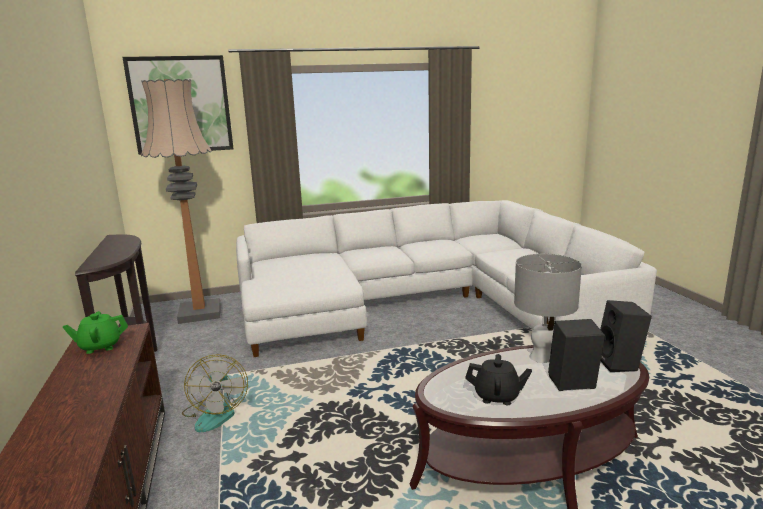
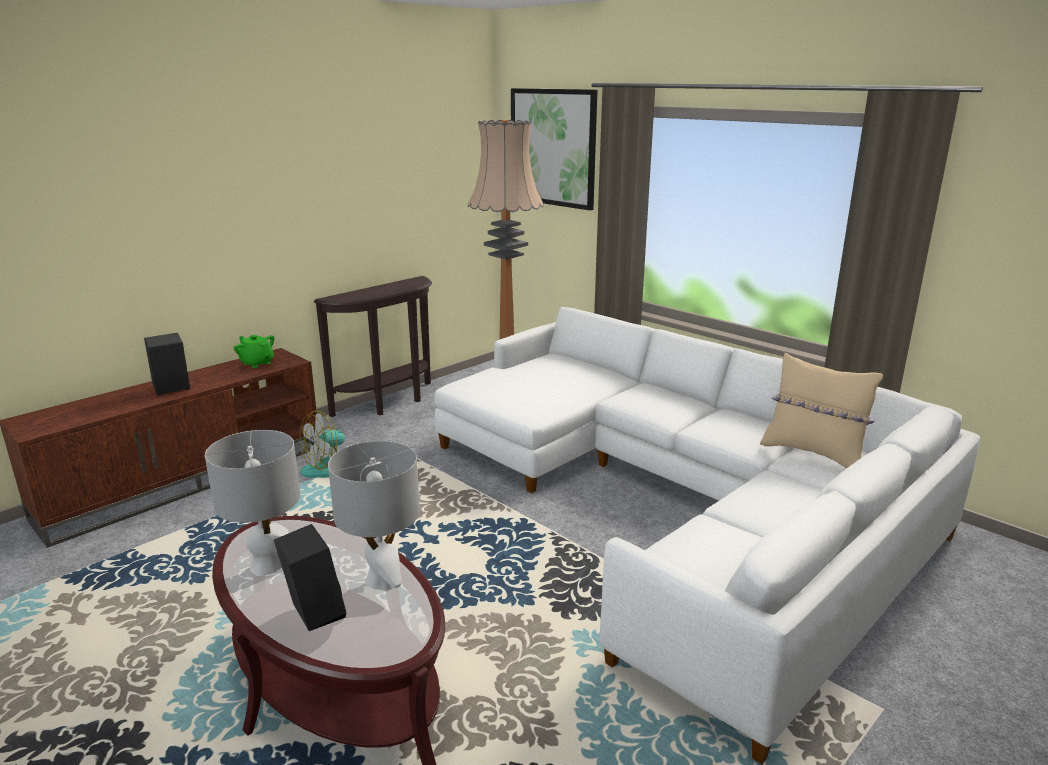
camera: 60 degrees right, 5 degrees up
black teapot [465,354,532,405] -> grey table lamp [205,430,300,576]
black speaker [600,300,652,372] -> black speaker moved to [144,333,190,395]
none -> beige pillow [760,353,883,468]

